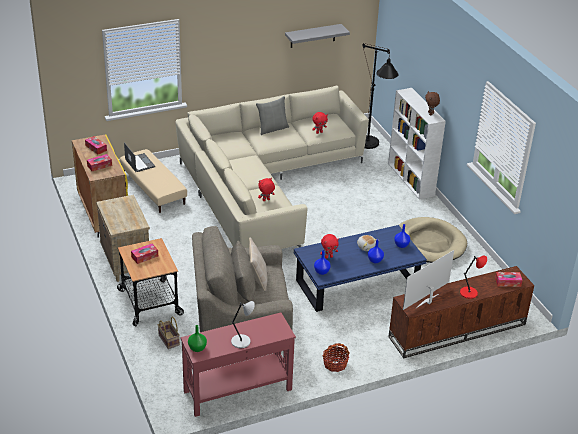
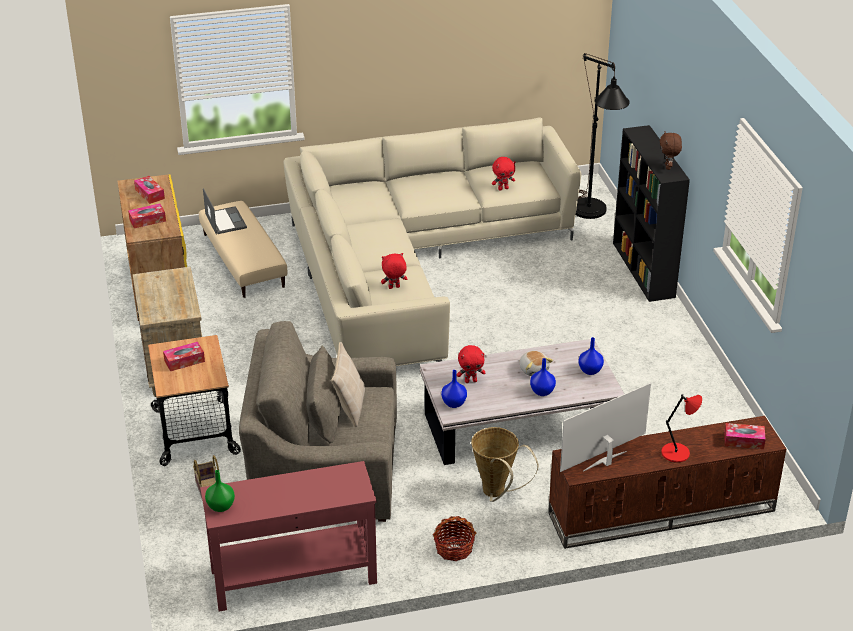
camera: 10 degrees right, 0 degrees up
grey table lamp [231,301,255,348] -> none
grey pillow [256,96,289,135] -> none
grey shelf [285,24,350,48] -> none
blue coffee table [294,225,427,312] -> white coffee table [420,339,624,465]
white bookcase [388,88,446,200] -> black bookcase [613,125,690,302]
beige dog bed [399,217,467,263] -> none
none -> basket [471,427,538,502]

